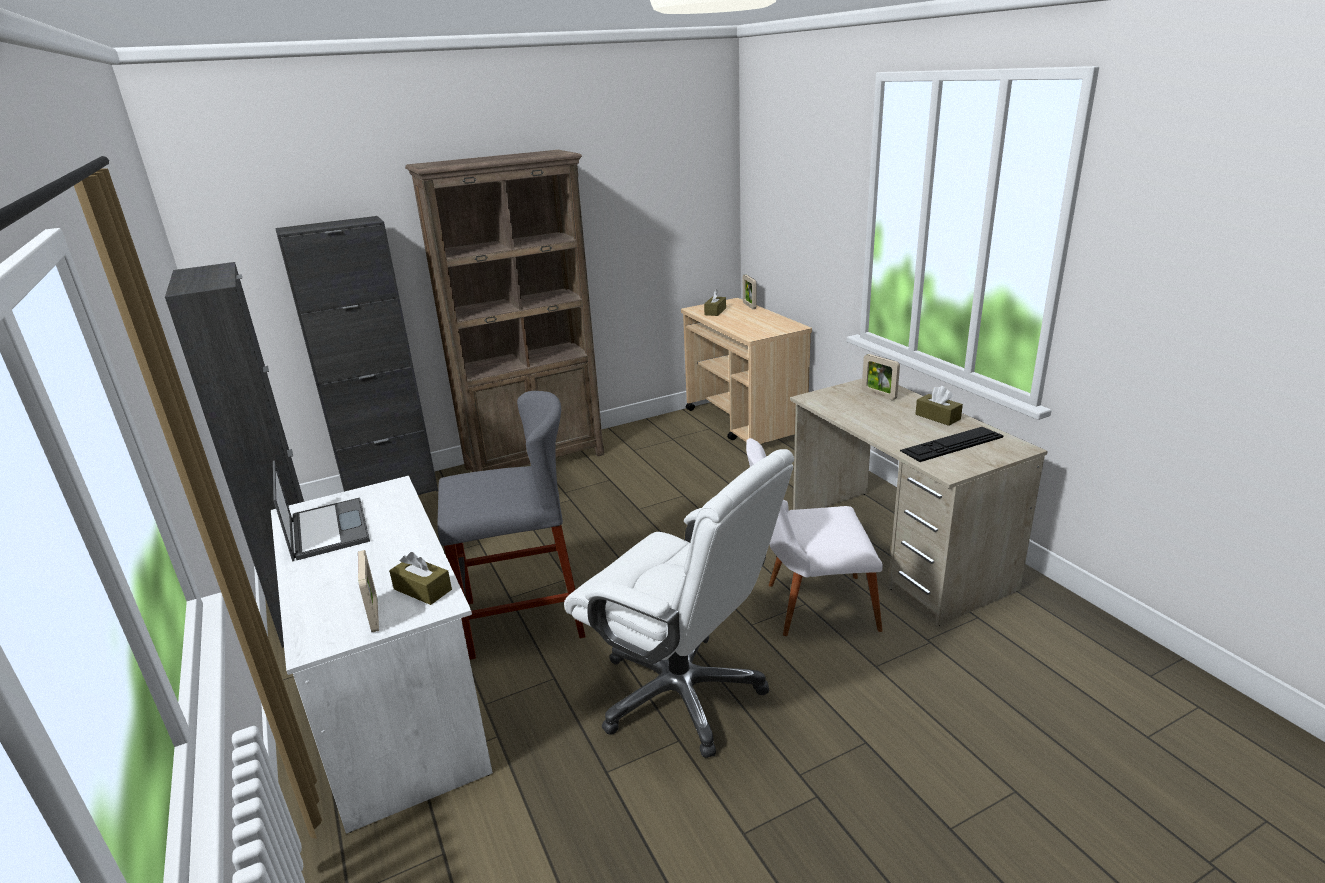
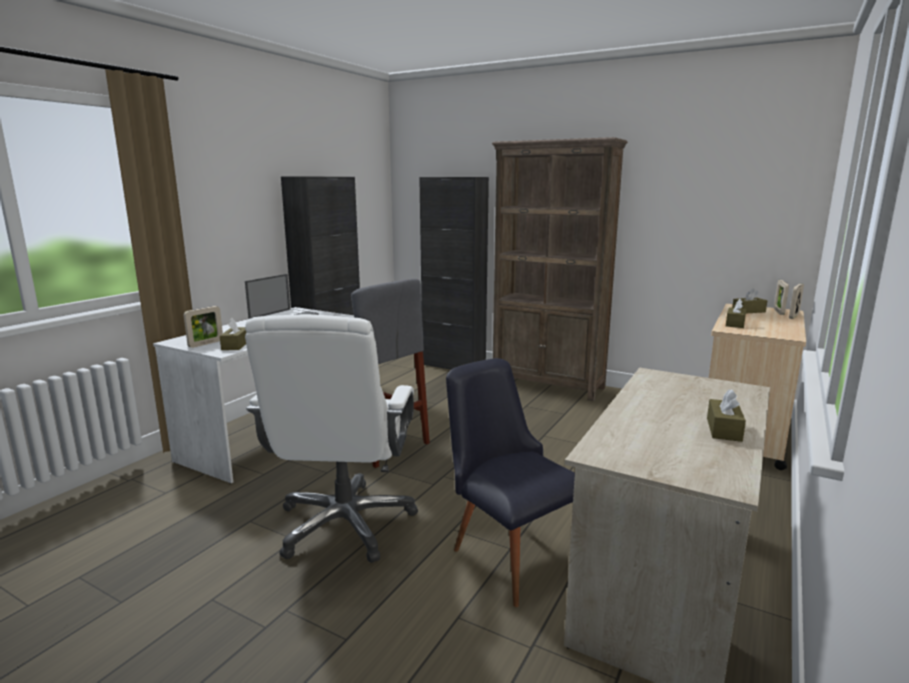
camera: 55 degrees right, 10 degrees down
white chair [746,438,883,636] -> black chair [446,358,575,607]
picture frame [862,354,900,400] -> picture frame moved to [774,280,789,315]
keyboard [900,427,1003,462] -> none
none -> brown tissue box [726,299,746,328]

